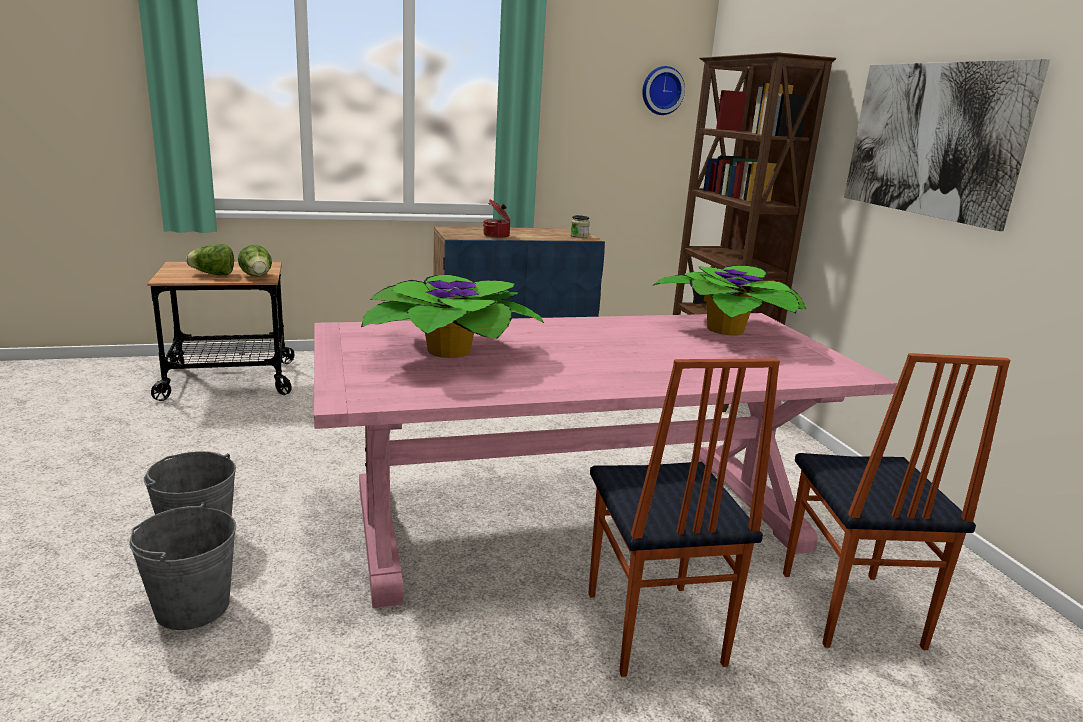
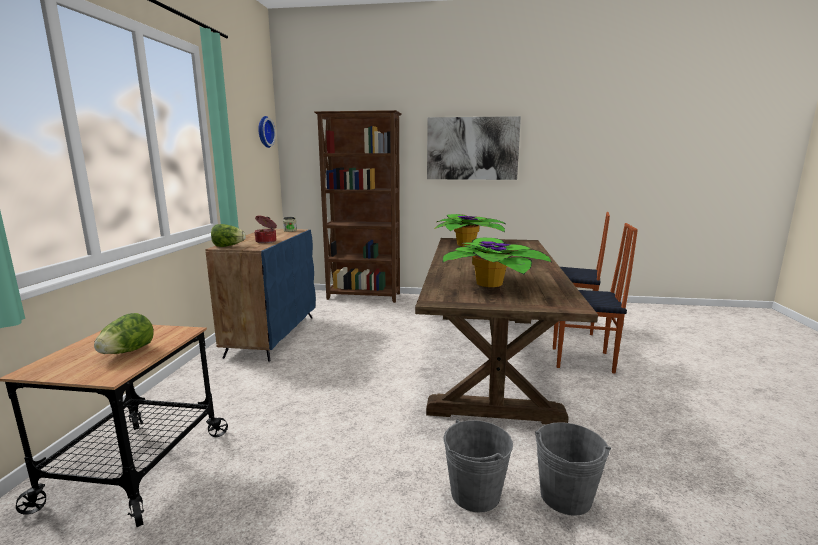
camera: 65 degrees left, 5 degrees down
lettuce [238,245,272,277] -> lettuce moved to [211,224,246,247]
pink dining table [314,313,897,608] -> brown dining table [415,238,598,424]

